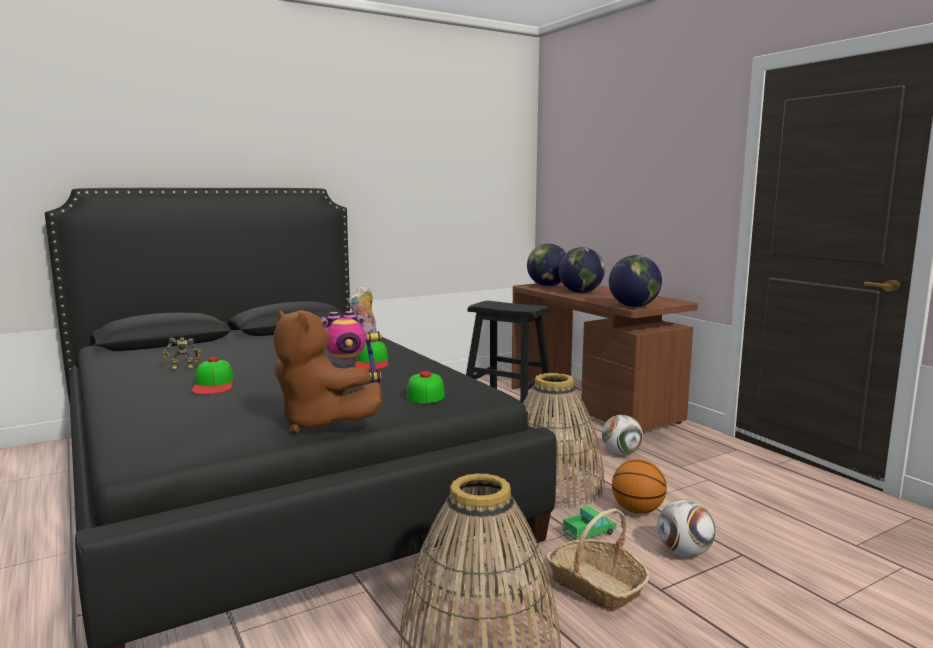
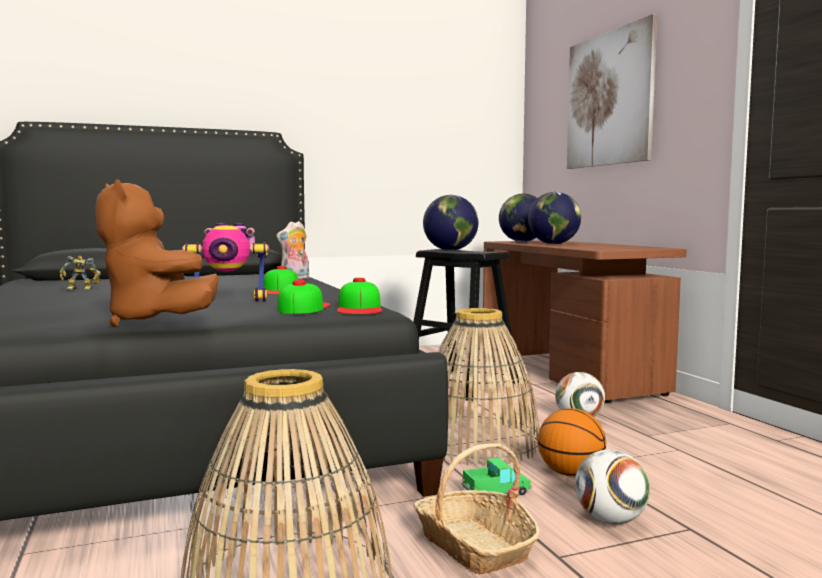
camera: 10 degrees right, 5 degrees down
cap [192,357,234,394] -> cap moved to [337,278,382,314]
globe [609,255,662,307] -> globe moved to [423,195,478,251]
none -> picture [567,14,657,169]

